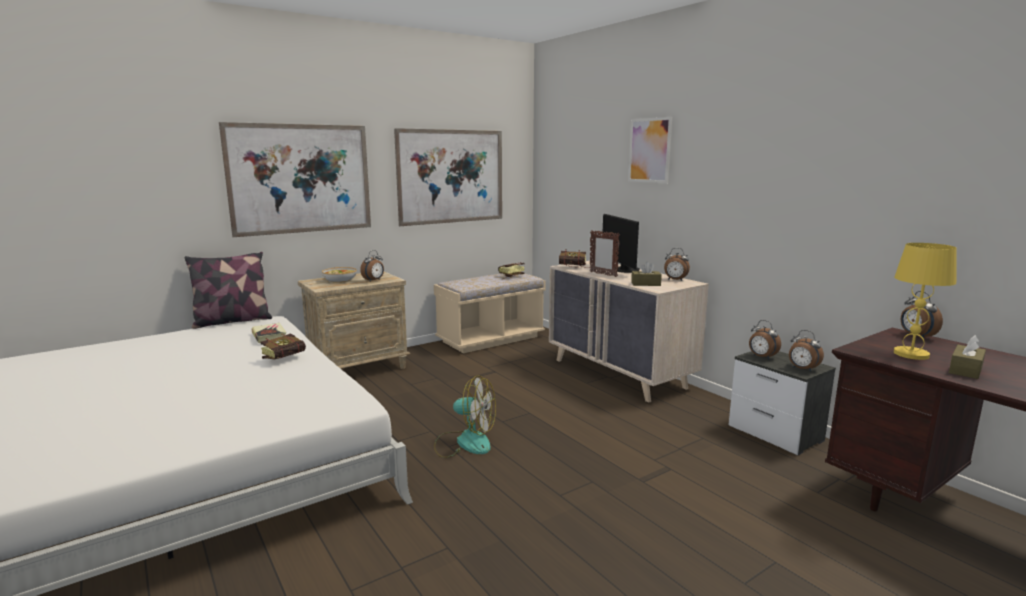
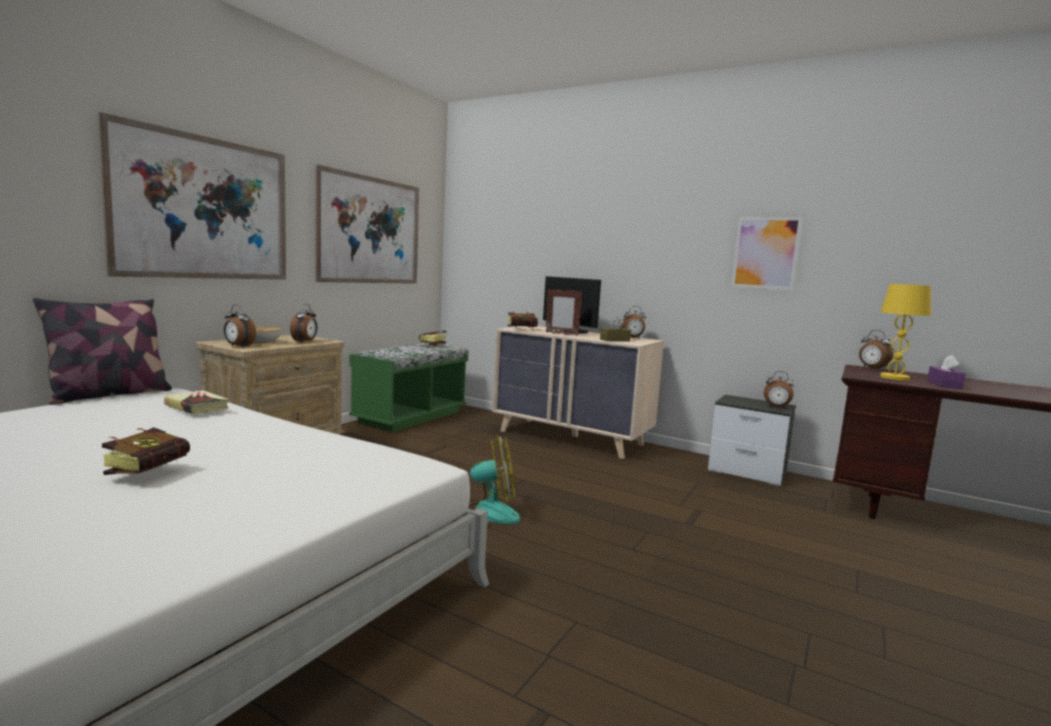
camera: 25 degrees left, 5 degrees down
book [261,333,306,360] -> book moved to [102,427,190,475]
beige bench [434,274,545,353] -> green bench [349,343,469,431]
picture [628,117,672,183] -> picture moved to [731,217,803,290]
alarm clock [749,320,781,359] -> alarm clock moved to [224,305,256,348]
brown tissue box [949,335,986,379] -> purple tissue box [927,355,966,389]

